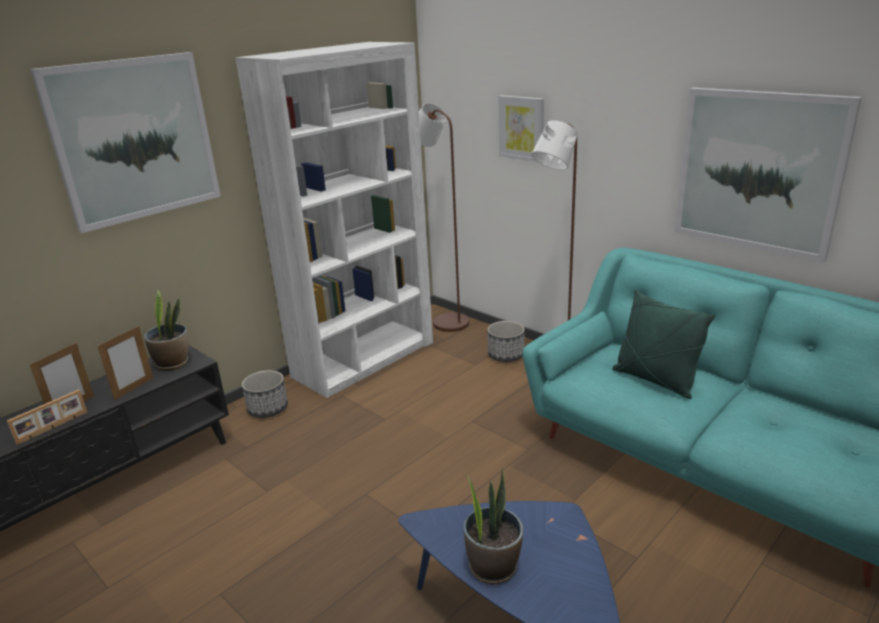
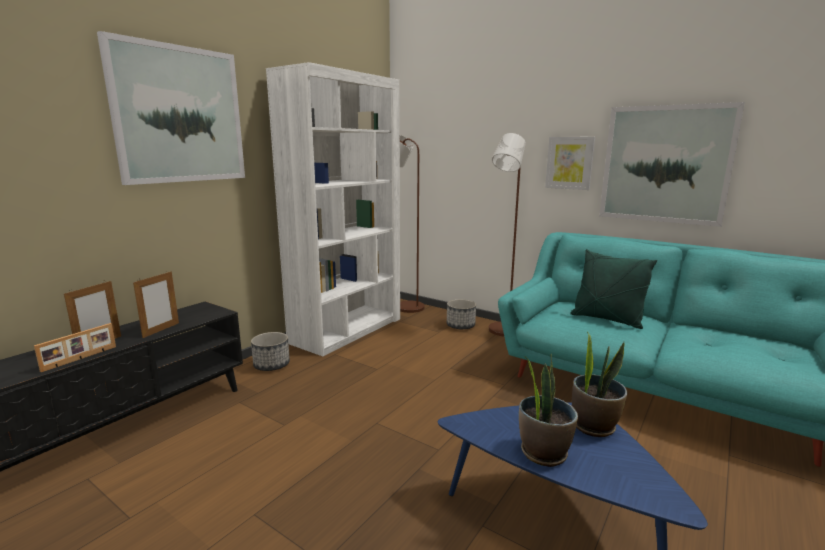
camera: 10 degrees left, 10 degrees down
potted plant [144,290,189,371] -> potted plant moved to [572,332,627,437]
picture [499,95,544,162] -> picture moved to [545,137,595,190]

